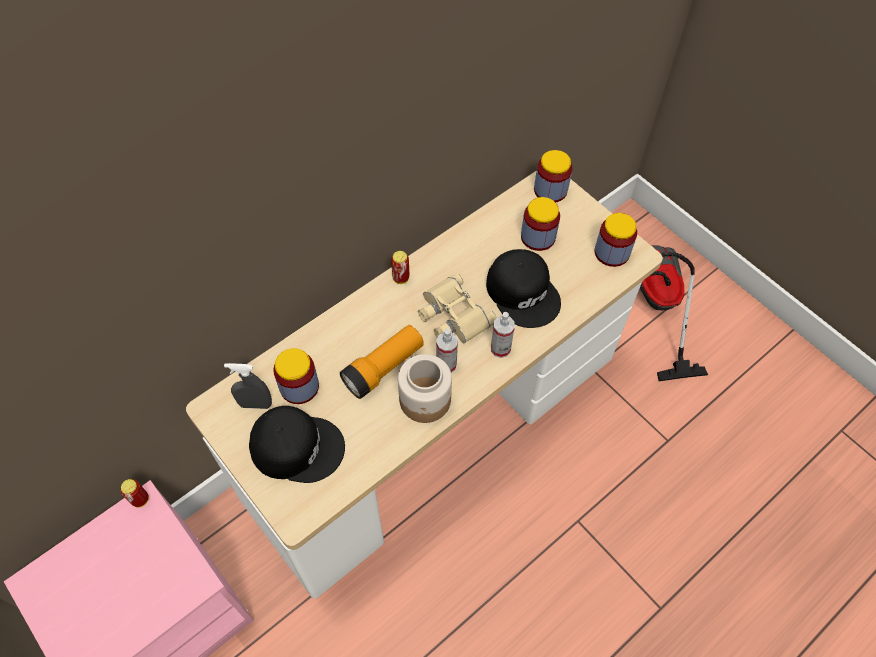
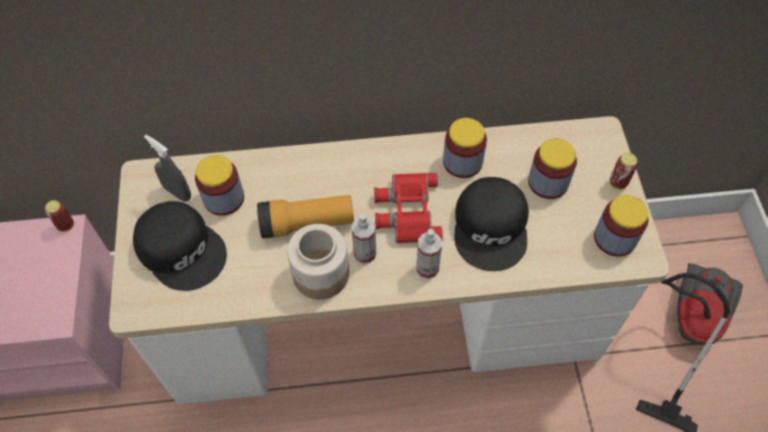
camera: 35 degrees right, 0 degrees up
can [391,251,409,284] -> can moved to [609,153,638,190]
beige binoculars [418,273,497,343] -> red binoculars [374,173,443,243]
jar [534,150,572,202] -> jar moved to [443,118,487,178]

